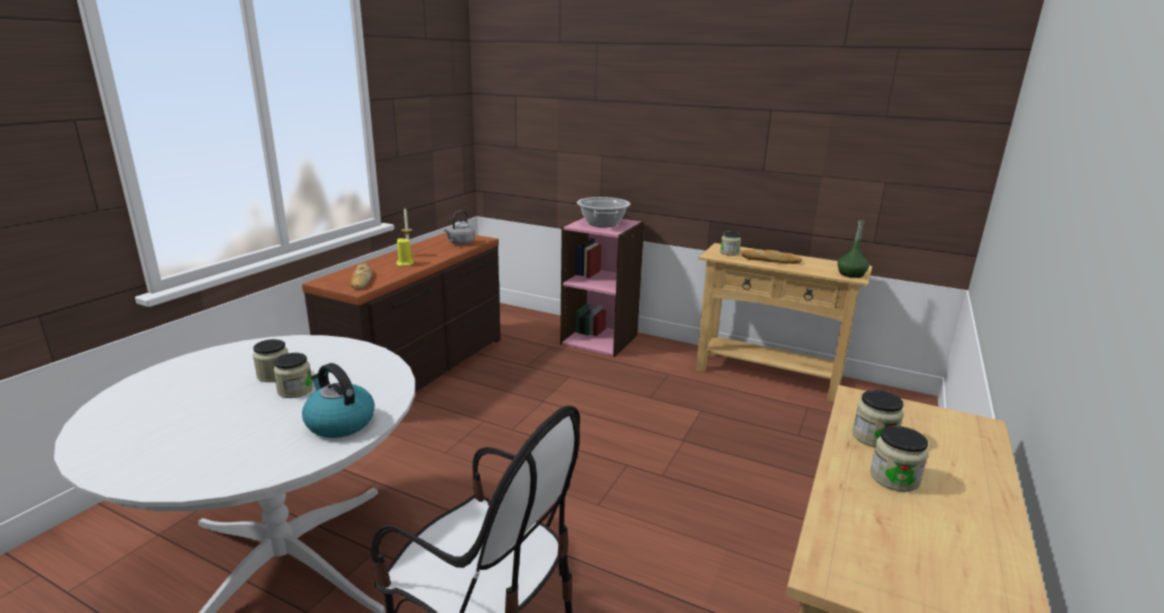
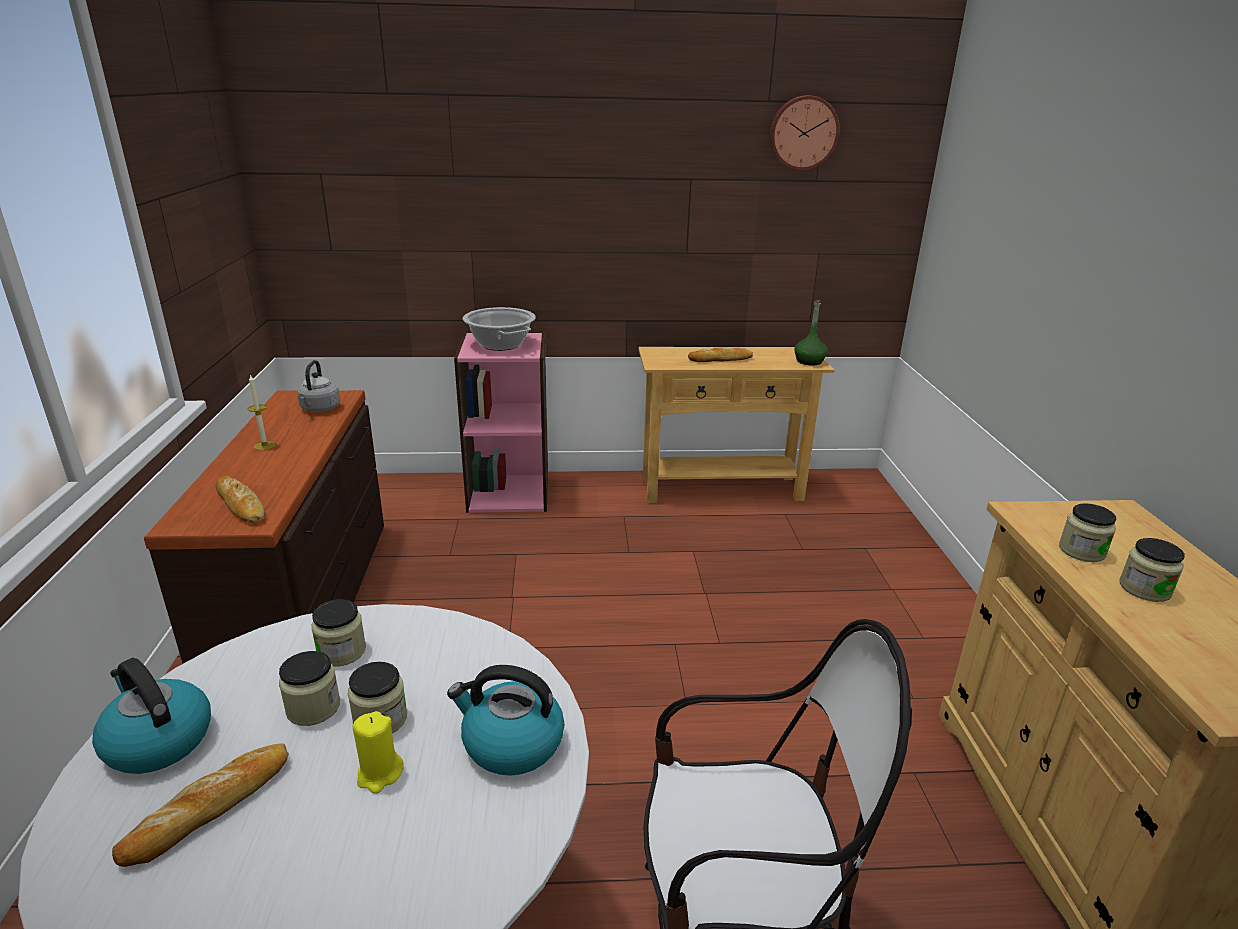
camera: 30 degrees left, 5 degrees up
yellow candle [396,238,414,266] -> yellow candle moved to [352,711,404,794]
jar [720,231,741,256] -> jar moved to [311,599,366,667]
none -> kettle [92,658,211,774]
none -> bread [112,743,289,867]
none -> wall clock [769,95,840,170]

